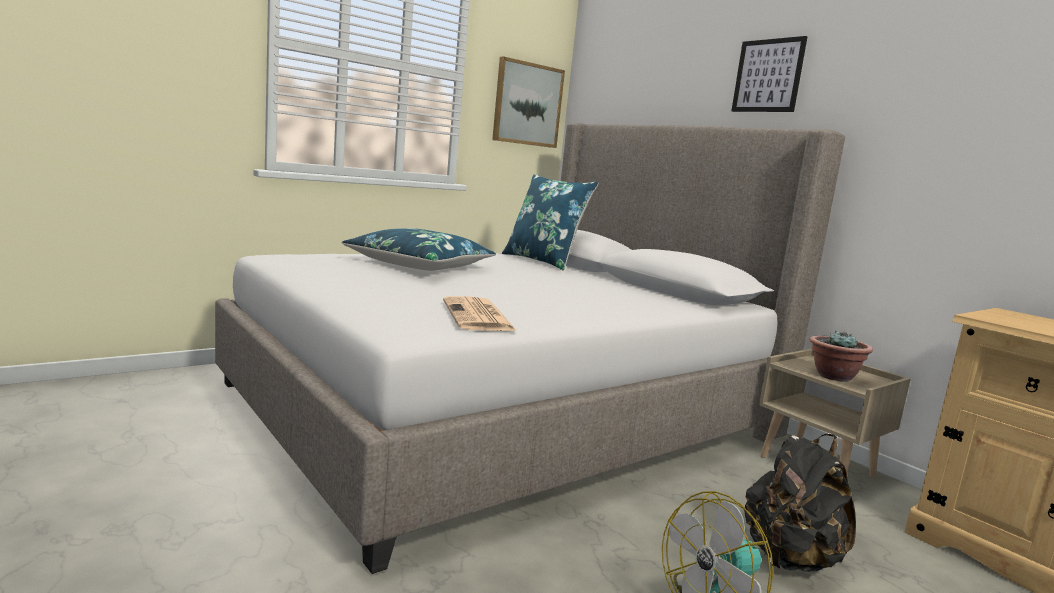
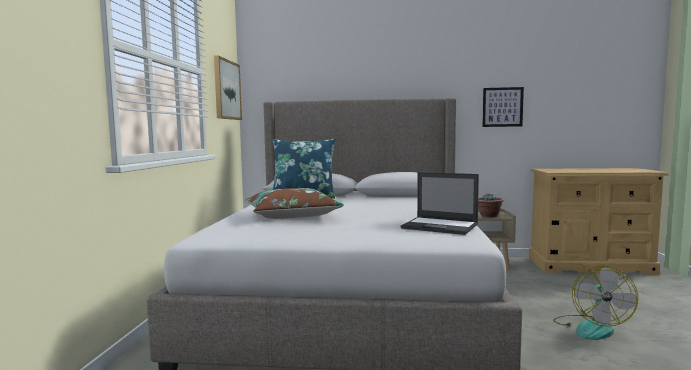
camera: 45 degrees left, 5 degrees down
blue pillow [342,228,496,271] -> brown pillow [245,188,344,219]
newspaper [443,296,517,331] -> laptop [401,172,479,235]
picture [731,36,808,112] -> picture moved to [482,87,524,127]
black backpack [744,434,856,572] -> none

